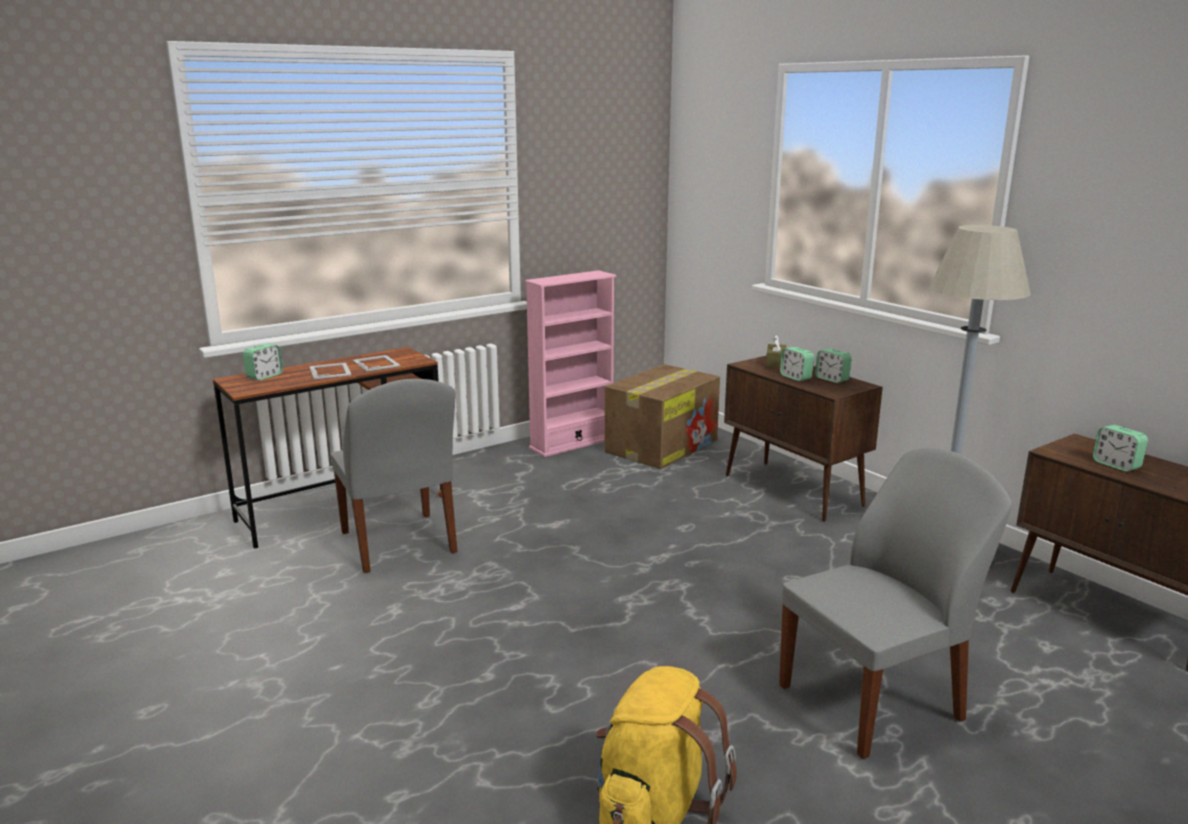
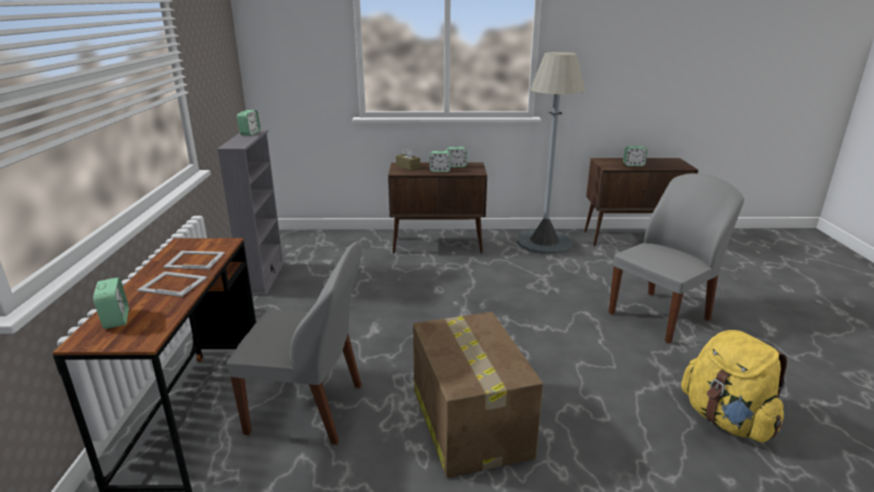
camera: 55 degrees left, 5 degrees up
pink bookcase [525,270,616,457] -> grey bookcase [217,130,285,296]
cardboard box [605,364,720,469] -> cardboard box moved to [413,312,543,478]
grey chair [779,448,1012,759] -> grey chair turned 45 degrees clockwise [608,173,744,343]
none -> alarm clock [237,110,260,136]

